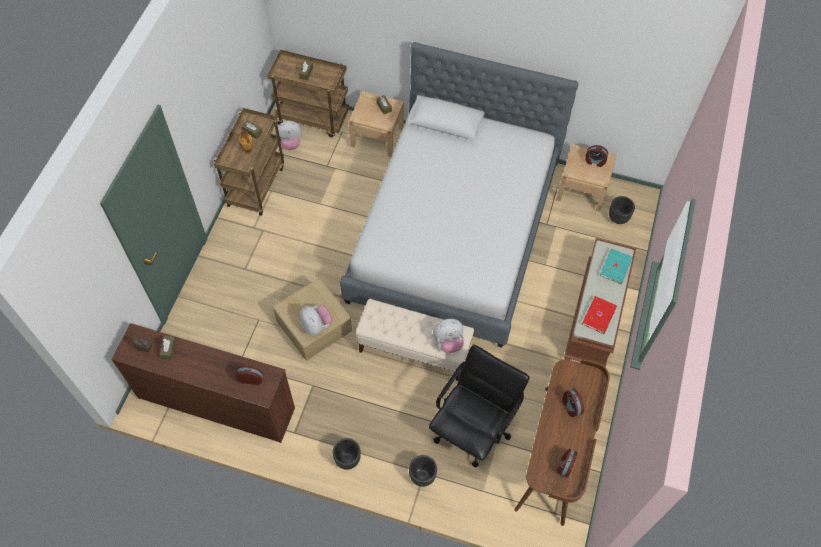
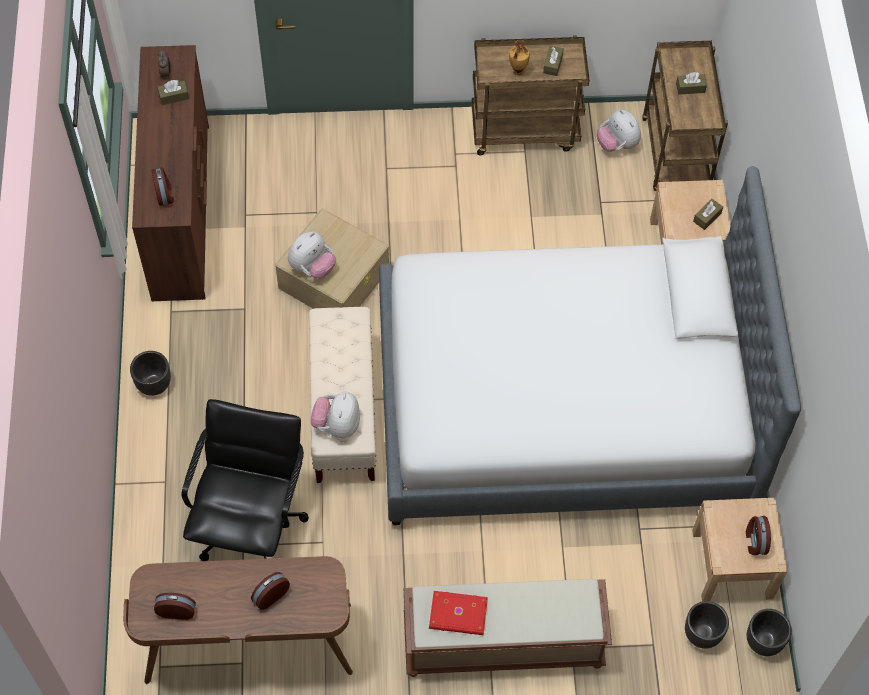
camera: 70 degrees right, 0 degrees up
black planter [409,455,437,487] -> black planter moved to [747,609,792,656]
black office chair [429,344,530,468] -> black office chair turned 90 degrees counterclockwise [181,399,309,561]
plush toy [433,319,464,353] -> plush toy turned 45 degrees clockwise [310,392,360,438]
turquoise book [600,249,633,284] -> none

